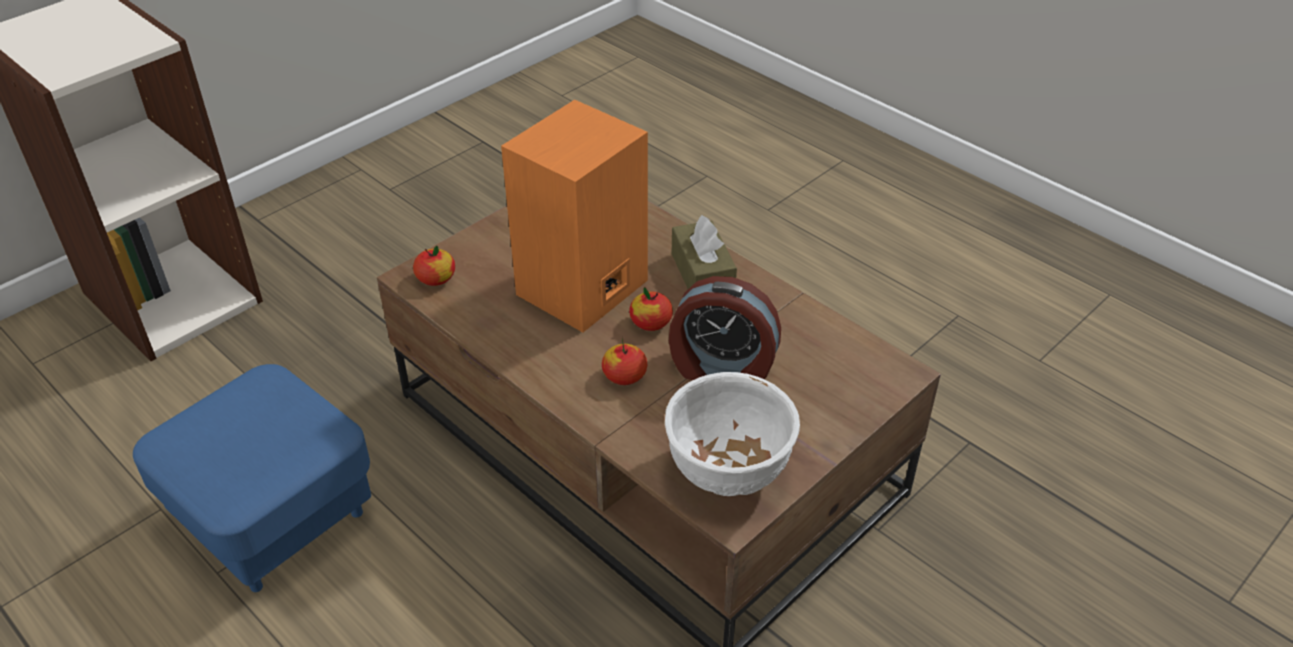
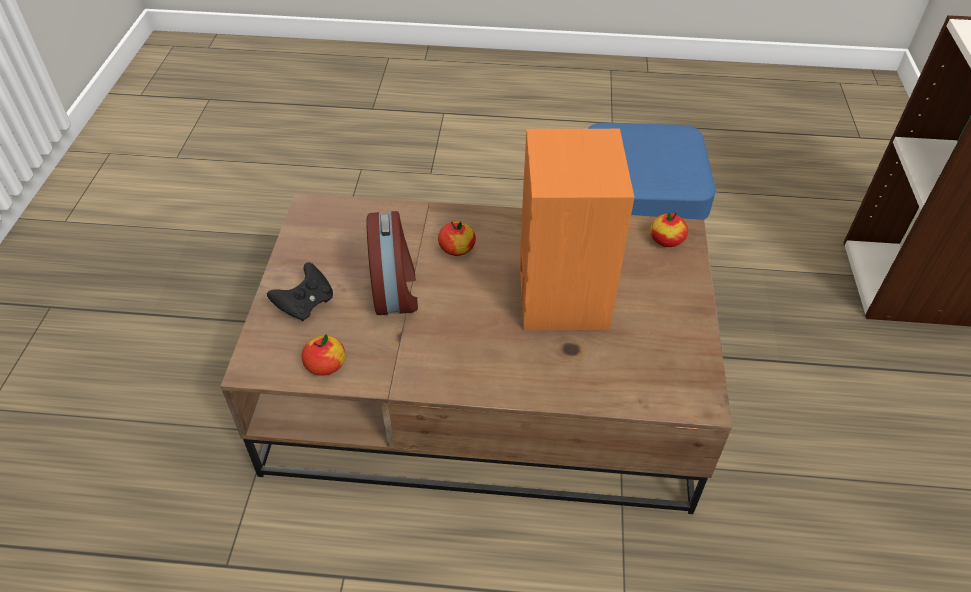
camera: 140 degrees right, 5 degrees up
apple [629,287,673,331] -> apple moved to [301,335,345,376]
white bowl [665,372,800,496] -> none
alarm clock [669,276,781,380] -> alarm clock turned 105 degrees clockwise [367,211,418,315]
brown tissue box [672,215,737,289] -> none
none -> black game controller [267,262,333,321]

